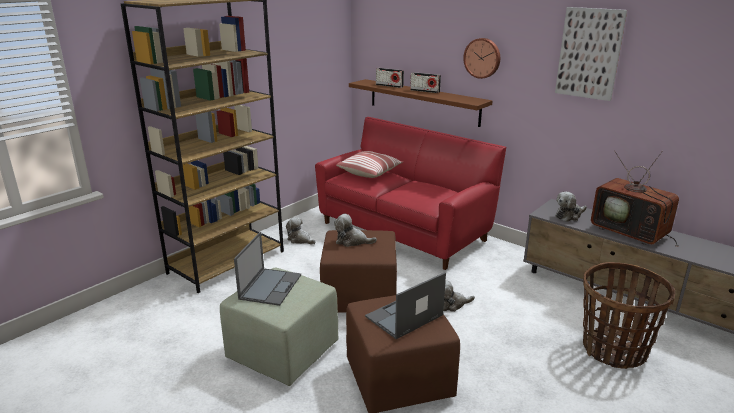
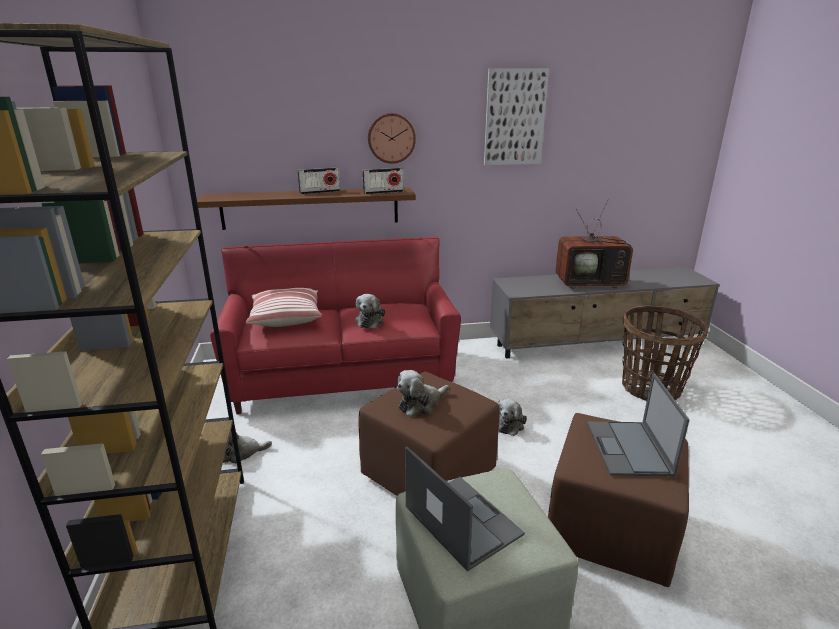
camera: 50 degrees left, 0 degrees up
radio [376,68,404,88] -> radio moved to [363,168,403,194]
plush toy [555,192,587,222] -> plush toy moved to [355,294,385,329]

